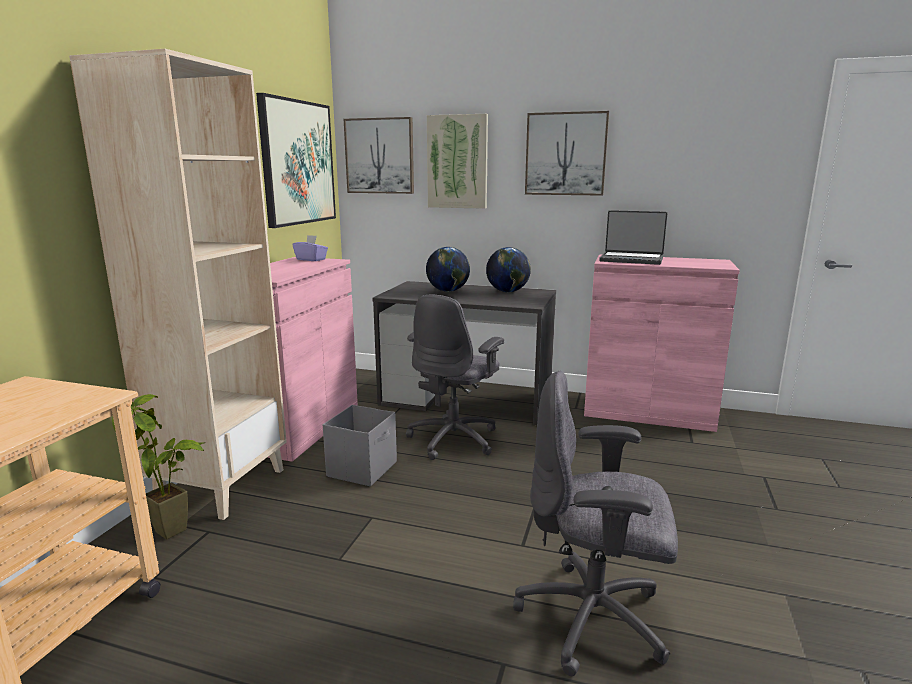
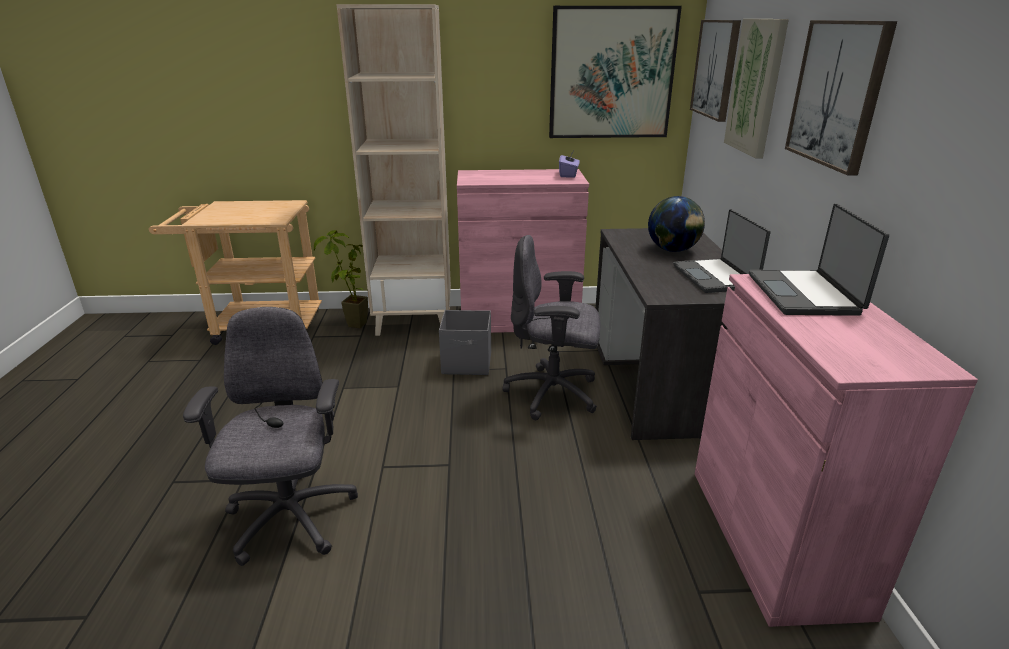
camera: 70 degrees right, 10 degrees up
globe [486,247,531,292] -> laptop [673,209,771,293]

